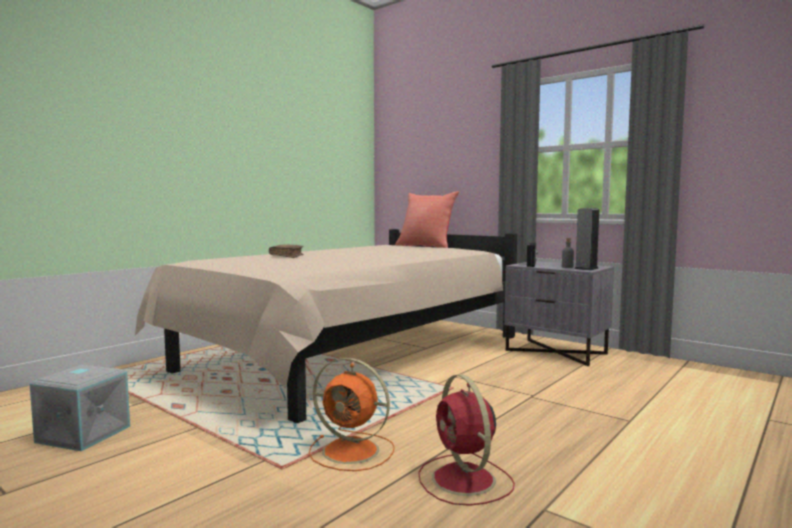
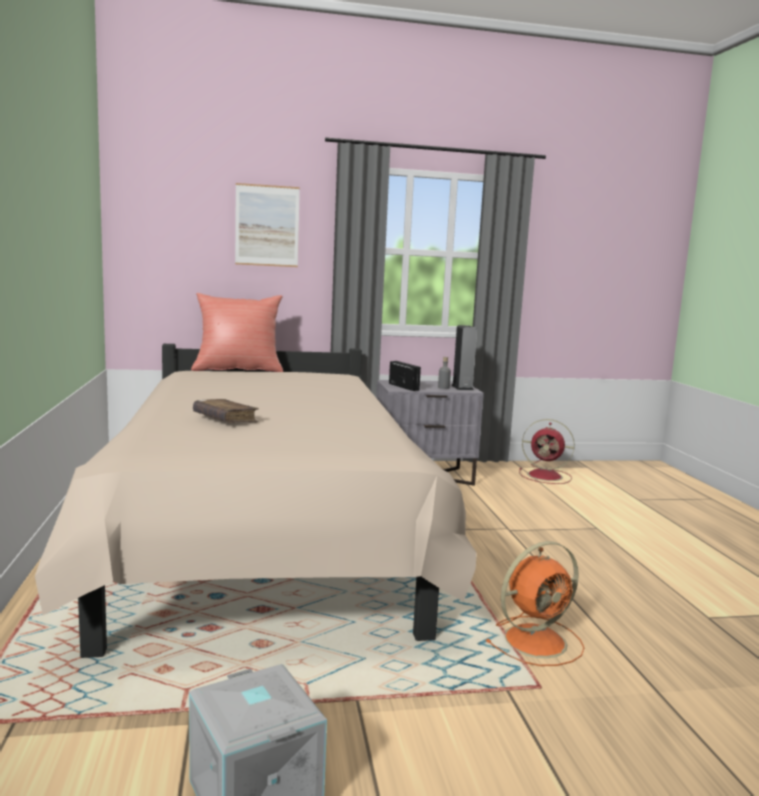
camera: 50 degrees left, 5 degrees up
red fan [418,374,515,506] -> red fan moved to [519,419,575,484]
none -> picture [235,183,300,267]

